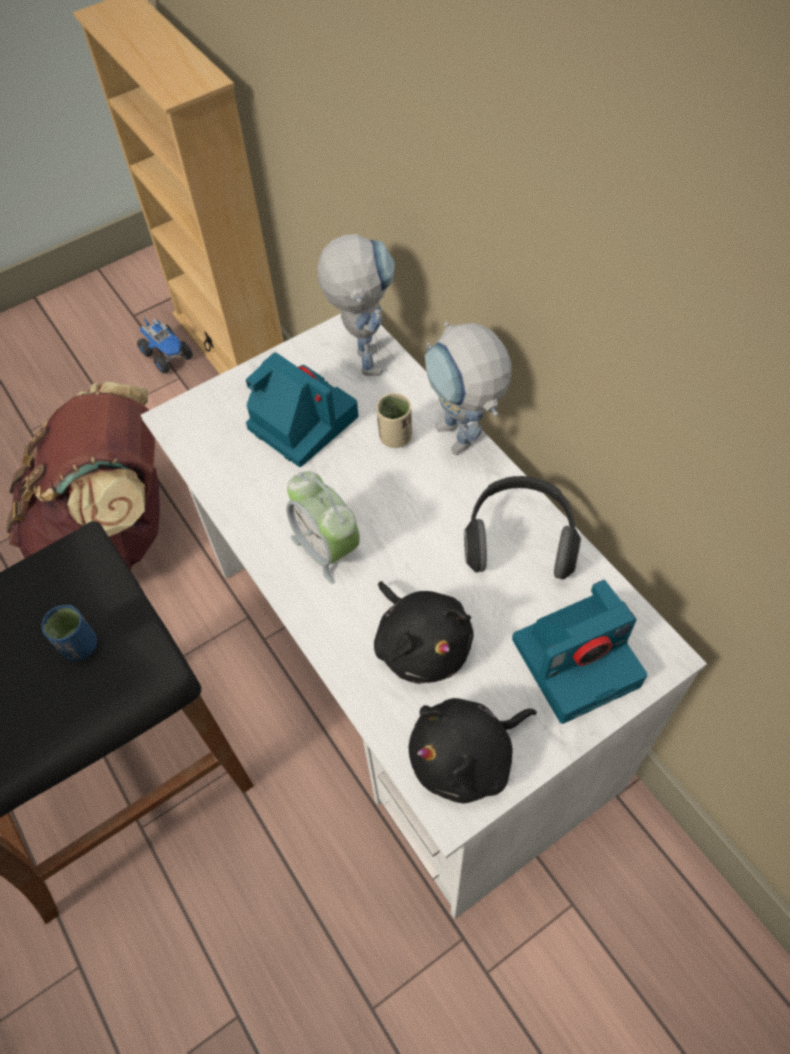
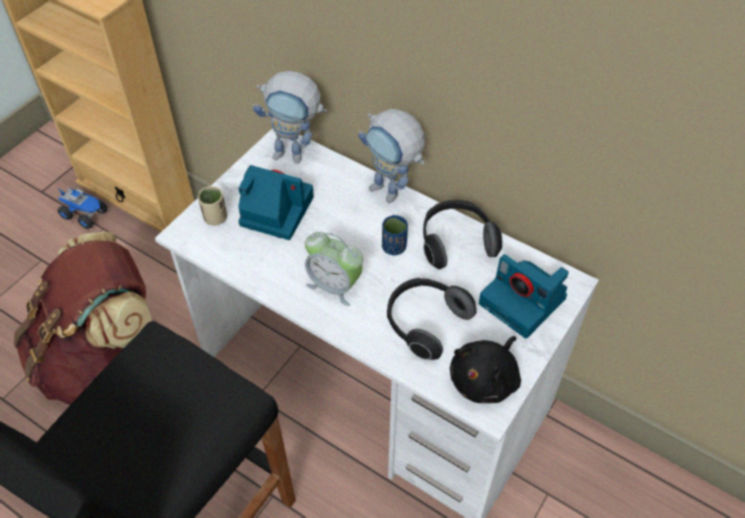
camera: 25 degrees left, 5 degrees down
blue cup [42,605,97,661] -> blue cup moved to [382,215,408,255]
toy robot [317,234,395,376] -> toy robot turned 135 degrees clockwise [253,71,327,164]
black plush toy [374,581,474,684] -> headphones [387,278,477,360]
beige cup [376,393,412,448] -> beige cup moved to [198,186,227,225]
camera [512,580,647,724] -> camera turned 90 degrees clockwise [479,254,569,339]

